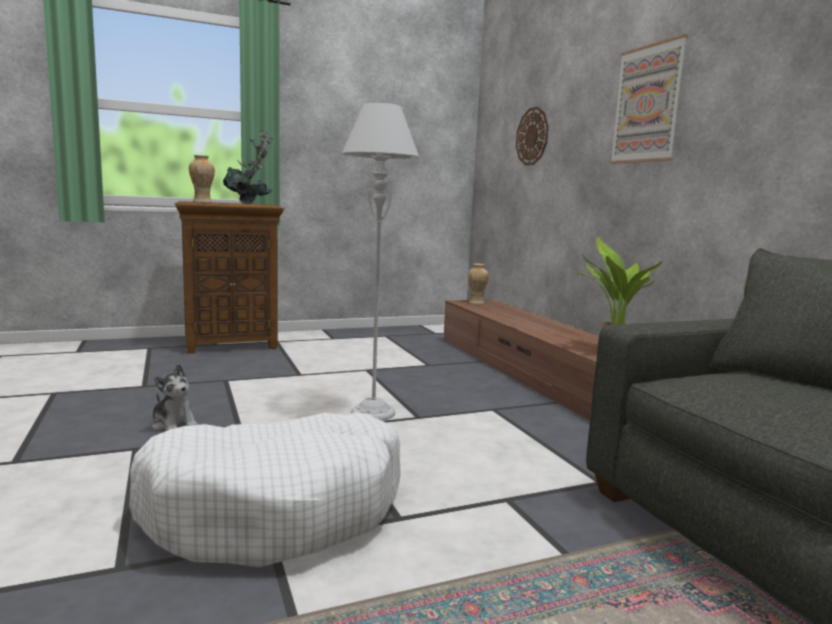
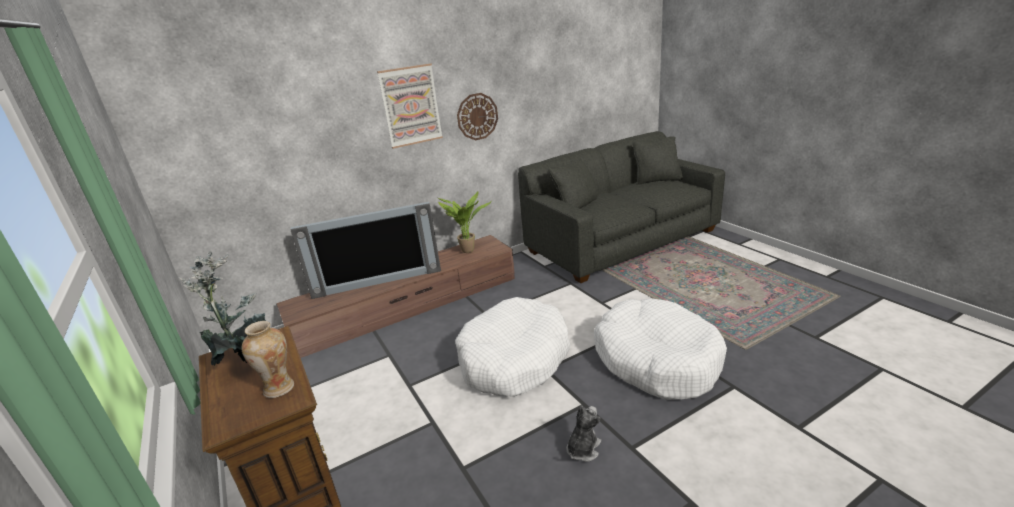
camera: 95 degrees left, 15 degrees up
grey floor lamp [342,103,419,421] -> white dog bed [455,297,570,396]
vase [468,264,489,304] -> none
wall clock [516,106,549,166] -> wall clock moved to [457,93,498,140]
none -> television [290,202,441,299]

